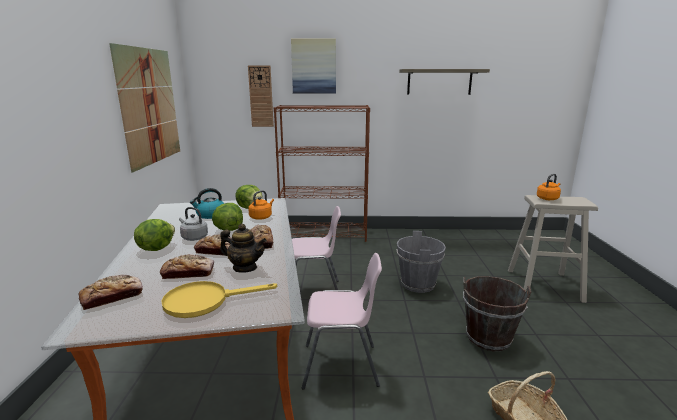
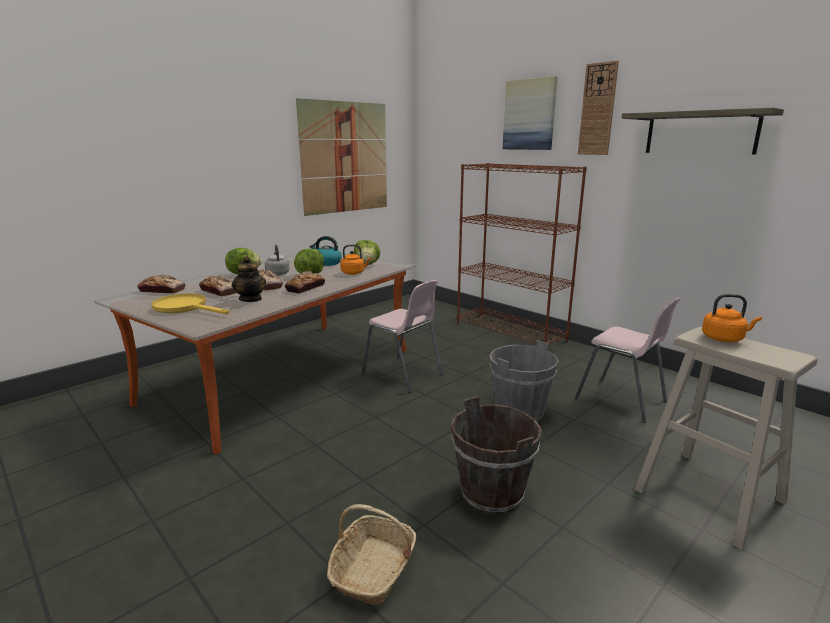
camera: 45 degrees right, 0 degrees up
wall clock [248,65,274,127] -> wall clock moved to [578,61,619,155]
pink chair [302,253,382,390] -> pink chair moved to [575,297,681,423]

